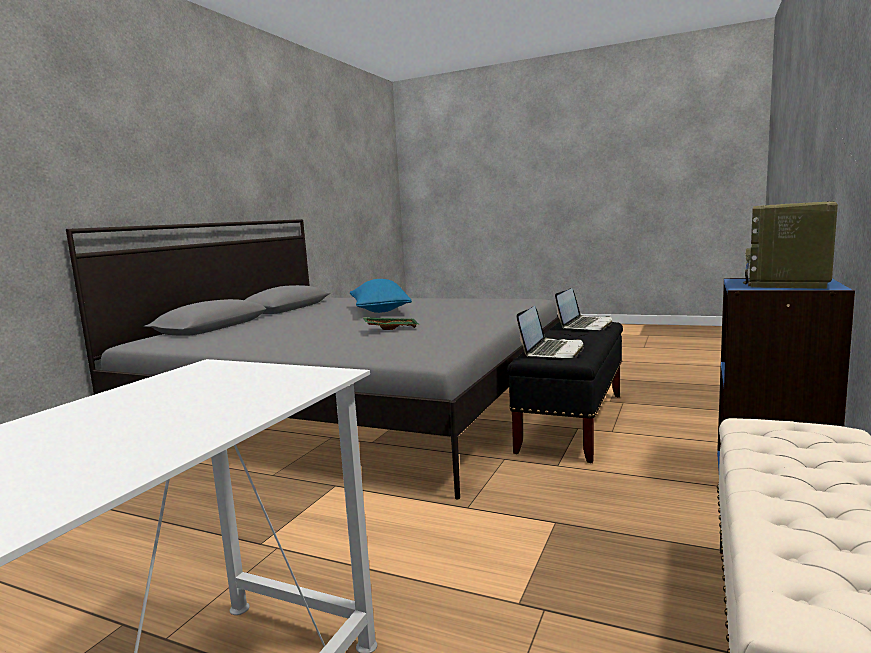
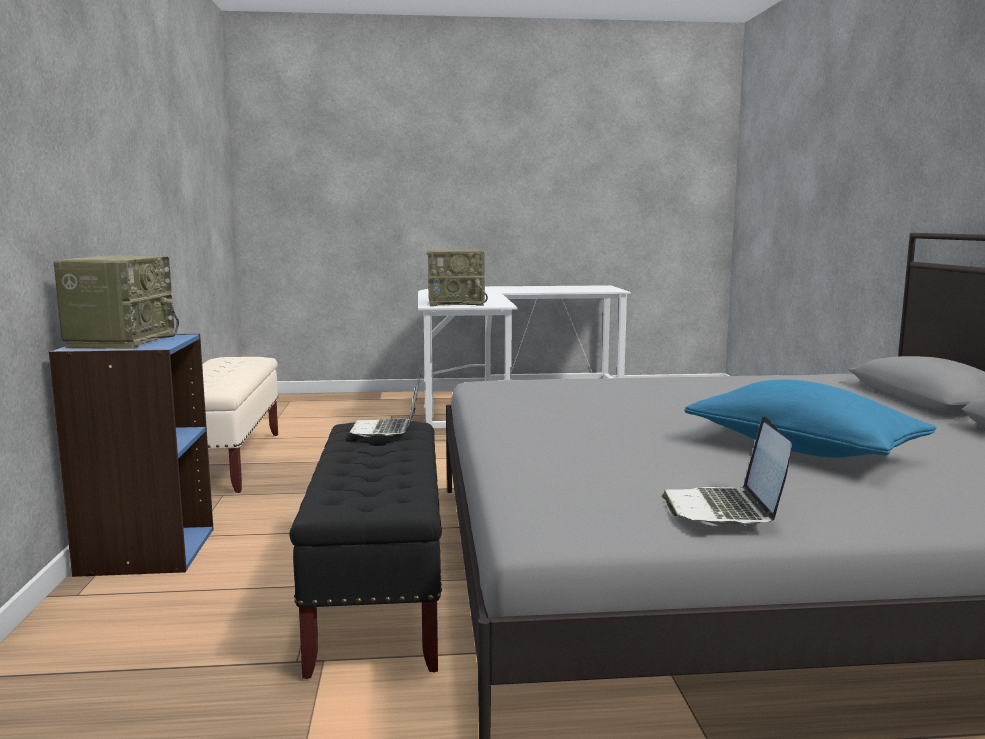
camera: 150 degrees right, 0 degrees up
green tray [363,317,420,330] -> none
laptop [555,288,612,330] -> laptop moved to [662,416,792,526]
none -> radio [427,250,488,306]

